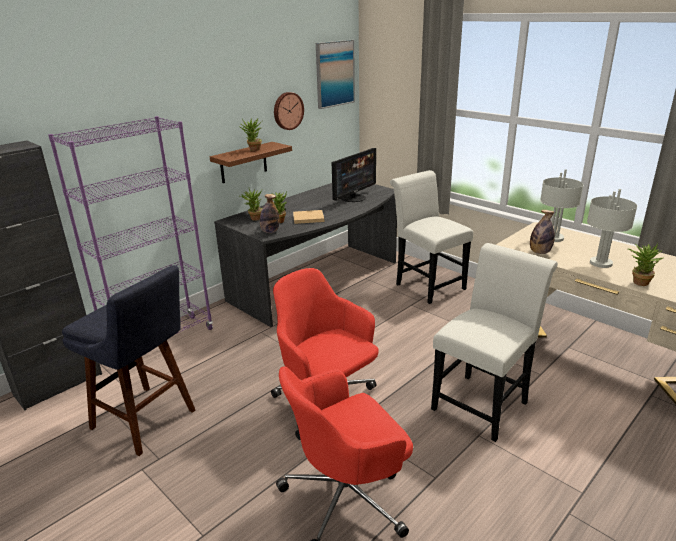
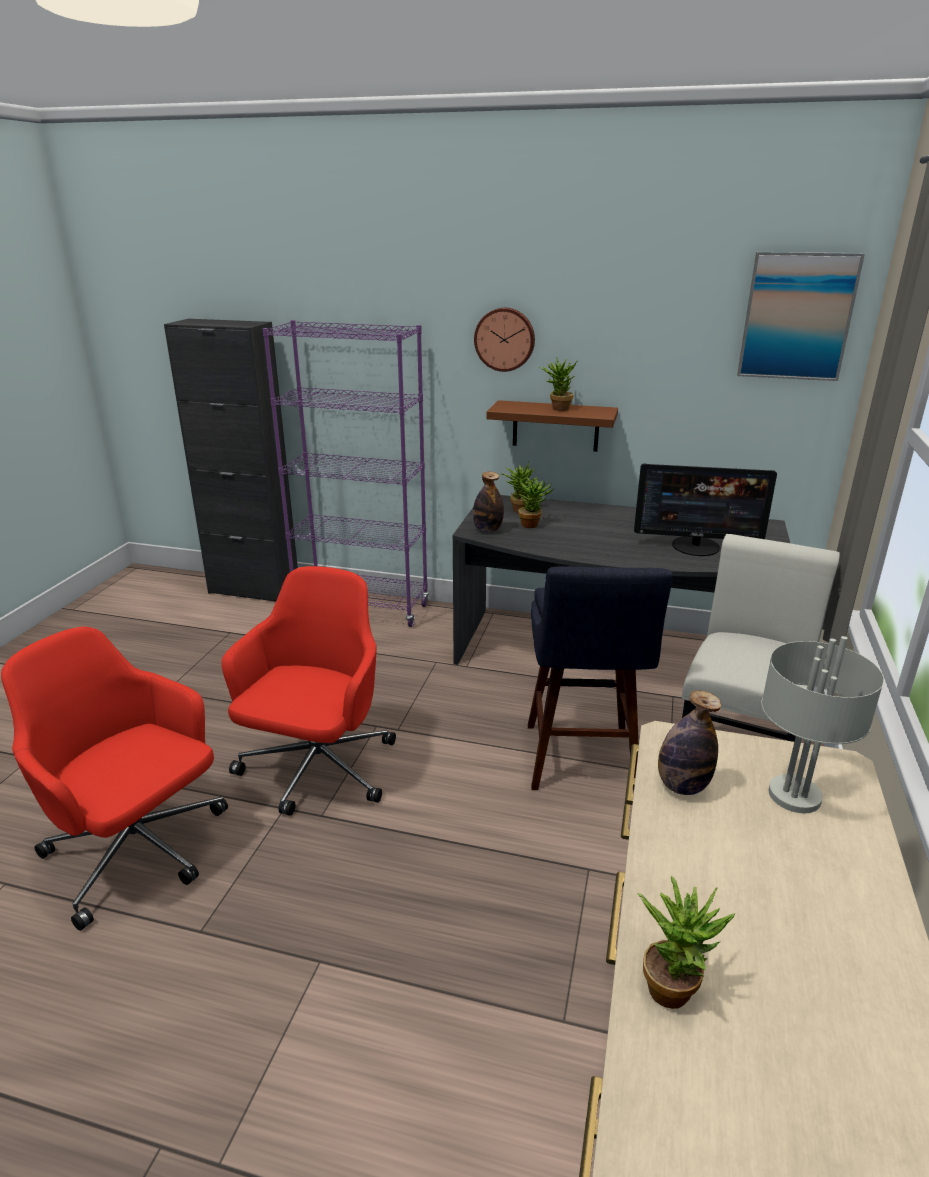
camera: 60 degrees right, 0 degrees up
blue stool [62,265,195,456] -> blue stool moved to [528,567,673,791]
wall clock [274,92,304,130] -> wall clock moved to [474,308,535,372]
beige book [293,210,324,224] -> none
white chair [431,243,558,442] -> none
grey table lamp [587,189,637,268] -> none

